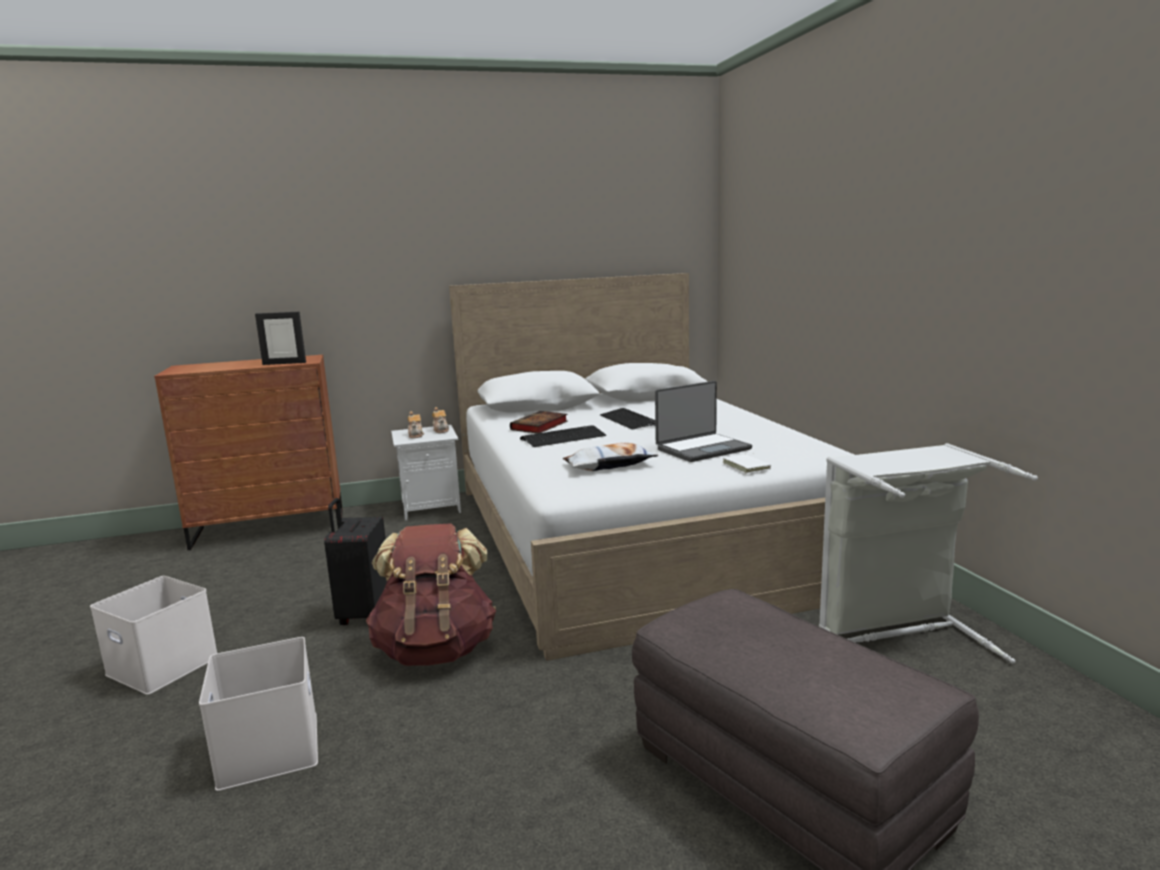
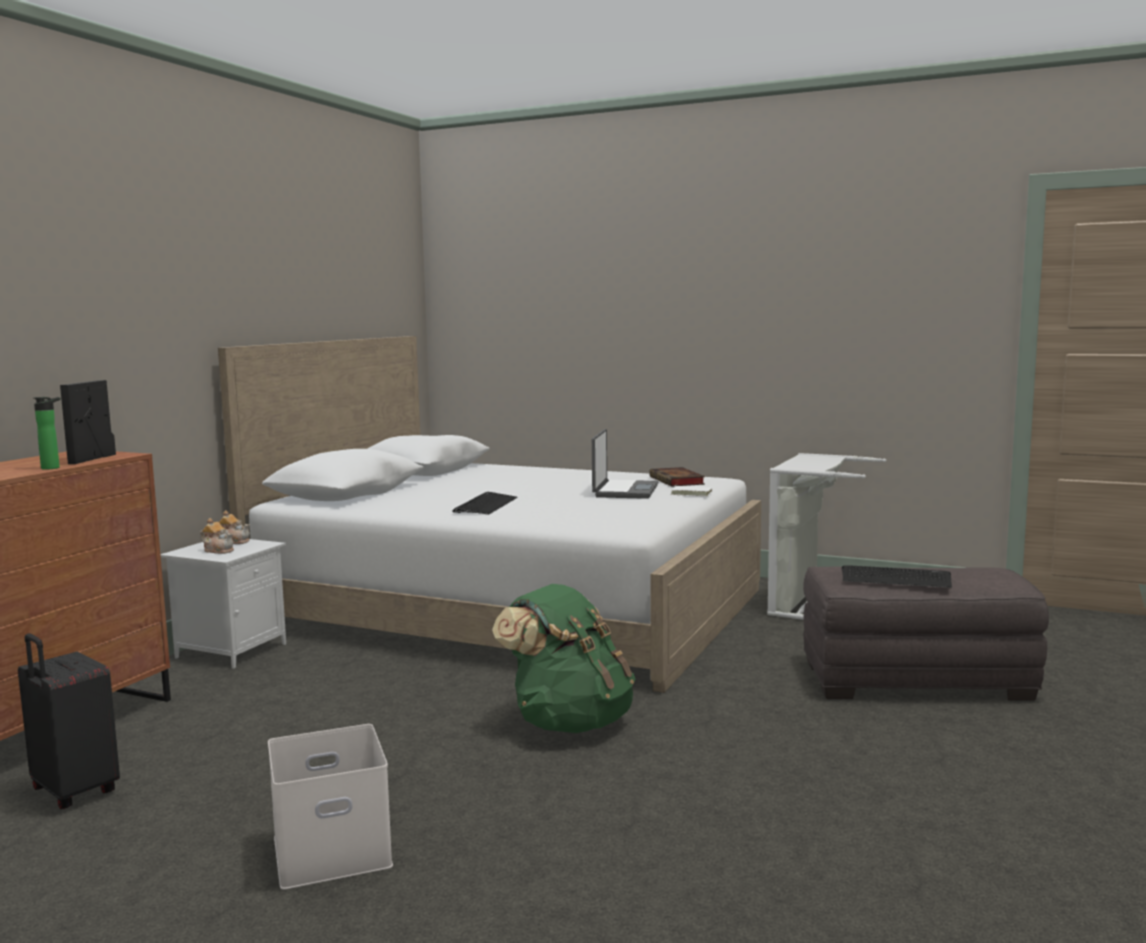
camera: 50 degrees left, 5 degrees down
white storage box [199,637,318,791] -> none
picture frame [255,312,306,365] -> picture frame turned 150 degrees clockwise [60,380,116,464]
black suitcase [324,498,387,625] -> black suitcase moved to [18,633,120,809]
brown backpack [366,523,496,666] -> green backpack [492,584,636,733]
book [510,411,567,434] -> book moved to [649,467,705,487]
pillow [563,443,659,471] -> none
keyboard [600,408,655,430] -> keyboard moved to [842,565,952,588]
none -> bottle [33,397,61,470]

